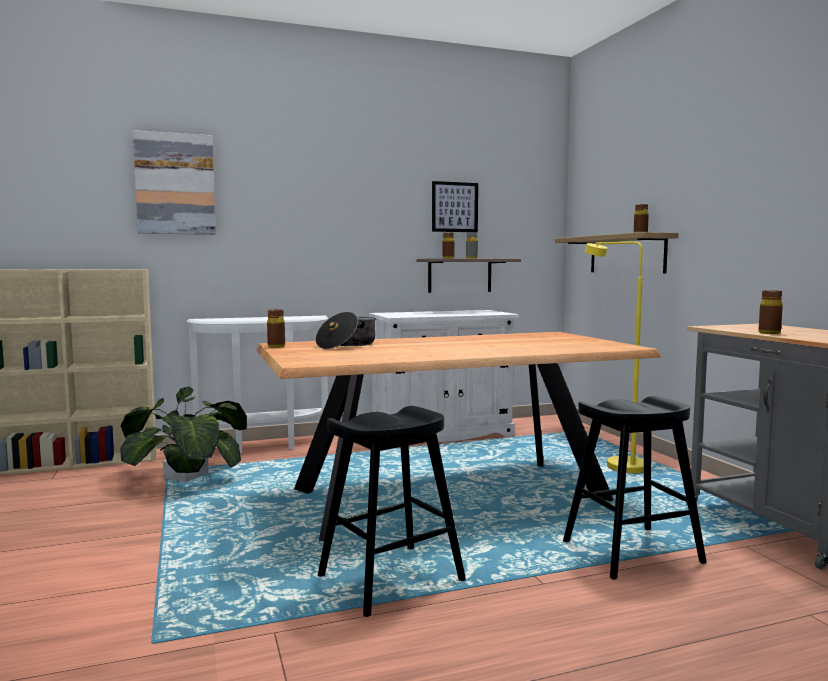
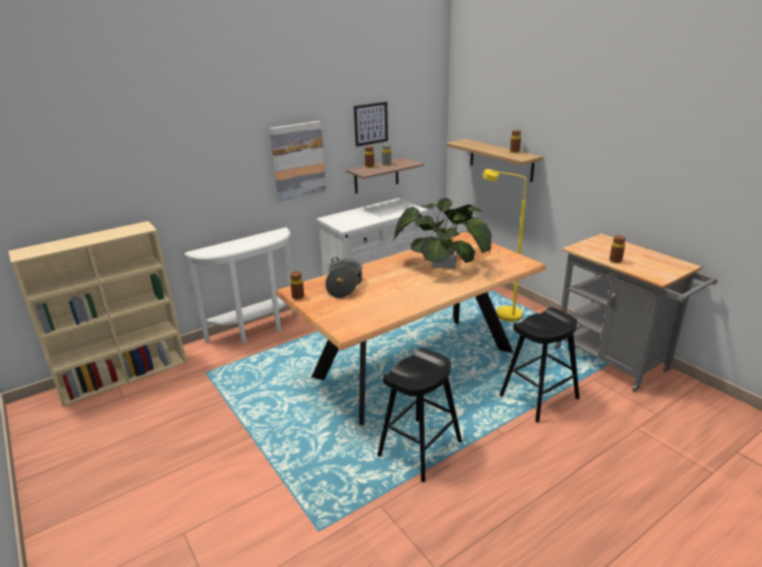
camera: 15 degrees left, 20 degrees up
potted plant [120,386,247,482] -> potted plant moved to [394,198,491,269]
picture [133,130,216,235] -> picture moved to [269,121,326,201]

